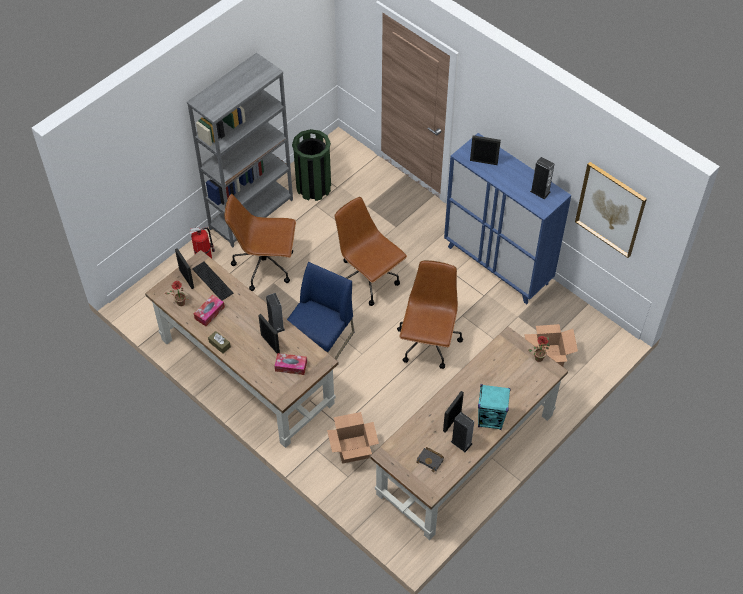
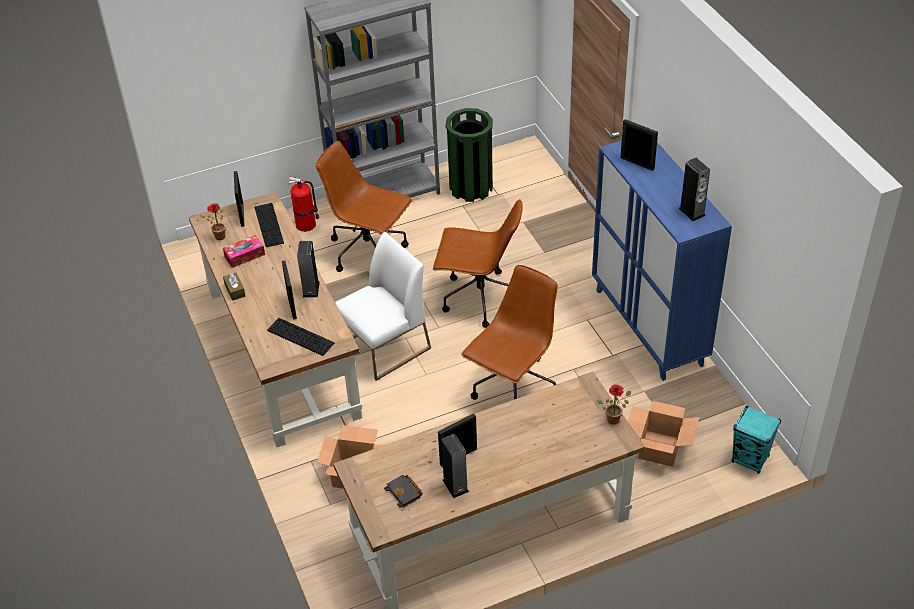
camera: 25 degrees right, 10 degrees down
tissue box [275,353,307,375] -> keyboard [267,318,334,356]
blue chair [287,262,355,359] -> white chair [335,232,431,381]
brown office chair [335,197,407,306] -> brown office chair turned 120 degrees clockwise [433,199,523,328]
turquoise speaker [478,384,511,430] -> turquoise speaker moved to [732,405,781,474]
picture [575,162,647,258] -> none

